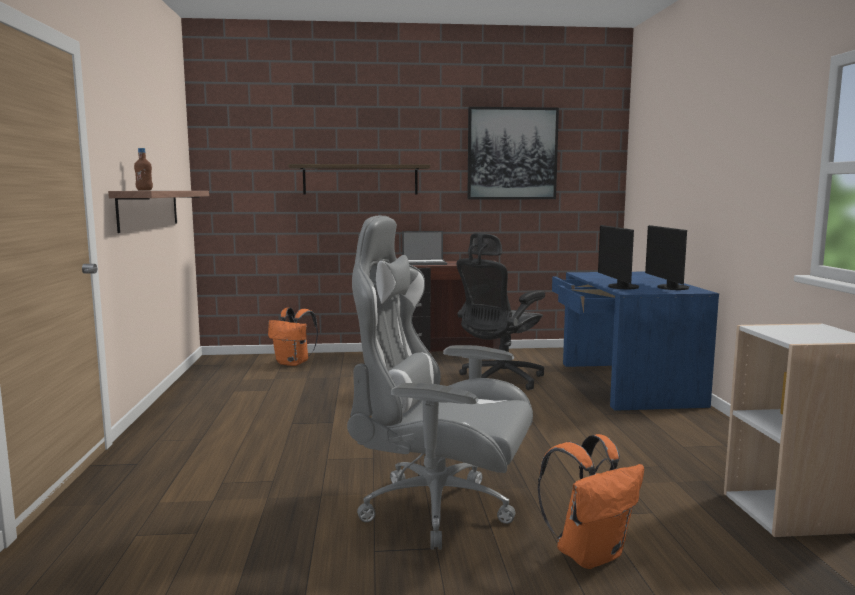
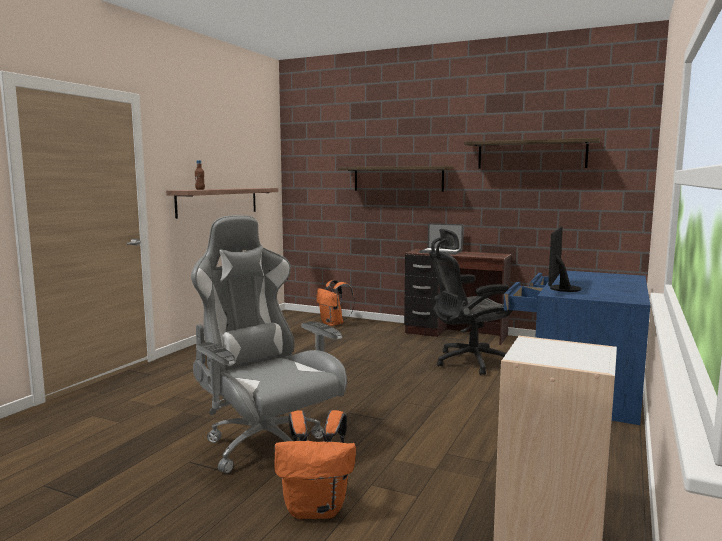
camera: 30 degrees right, 0 degrees up
picture [467,107,559,199] -> shelf [464,138,600,169]
monitor [645,225,689,290] -> none

